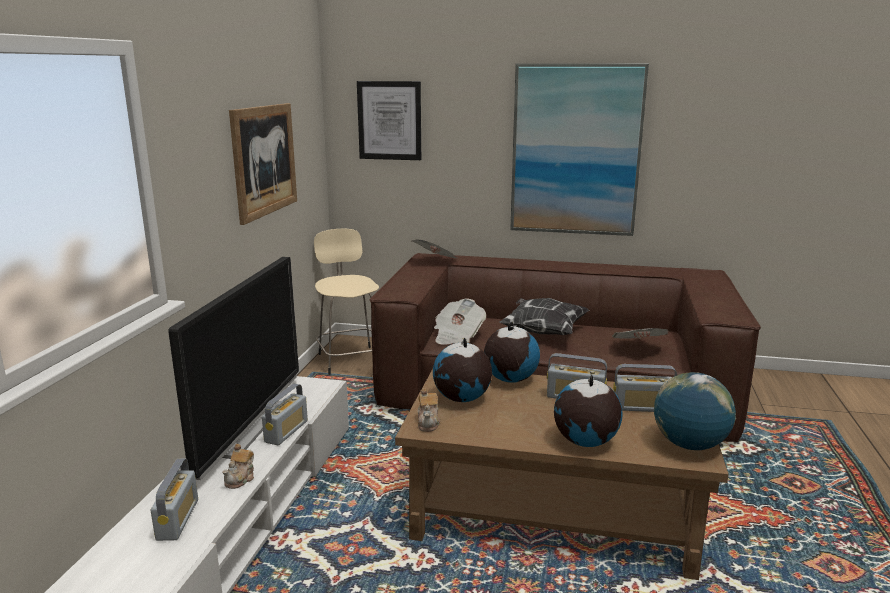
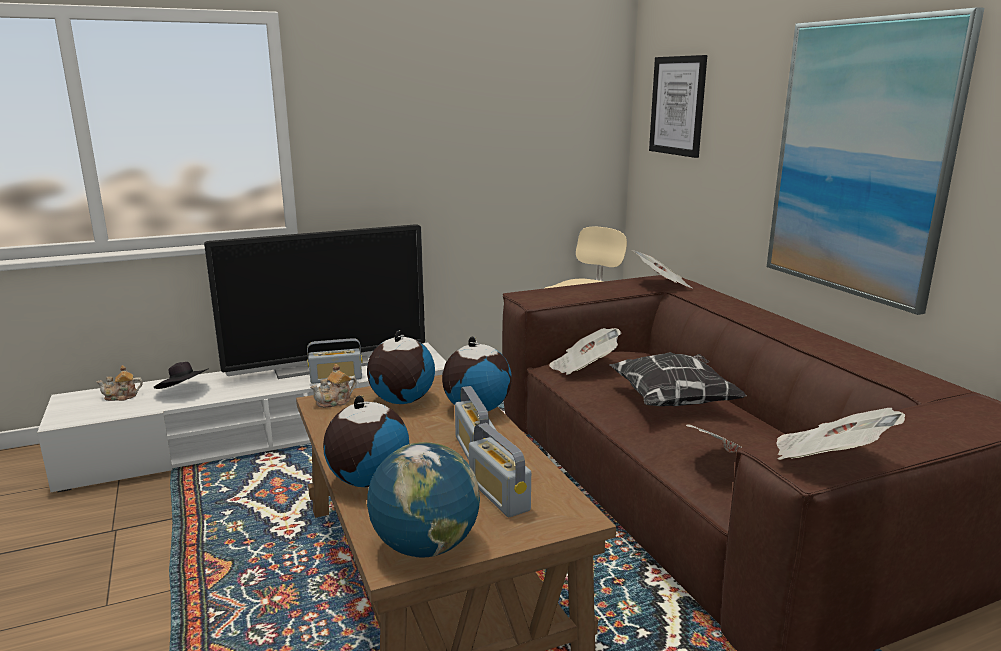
camera: 55 degrees right, 0 degrees up
radio [151,458,198,541] -> black hat [154,362,208,389]
teapot [222,444,254,489] -> teapot moved to [96,365,143,401]
picture [229,103,297,225] -> none
none -> newspaper [776,408,905,460]

